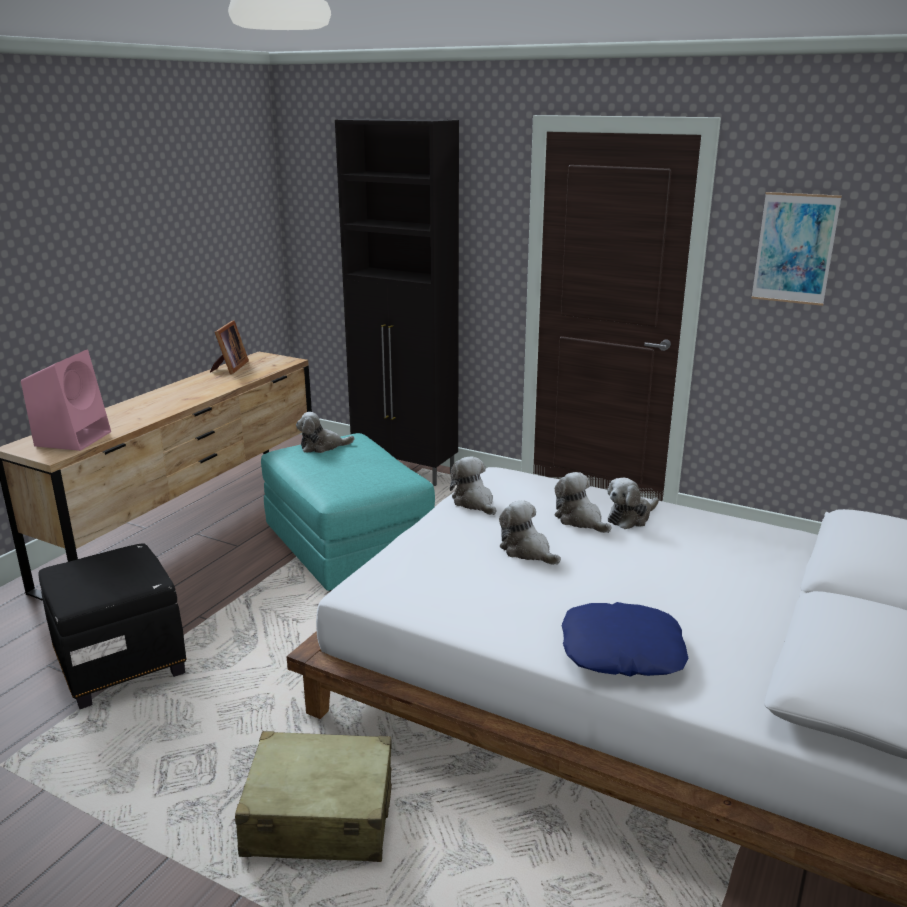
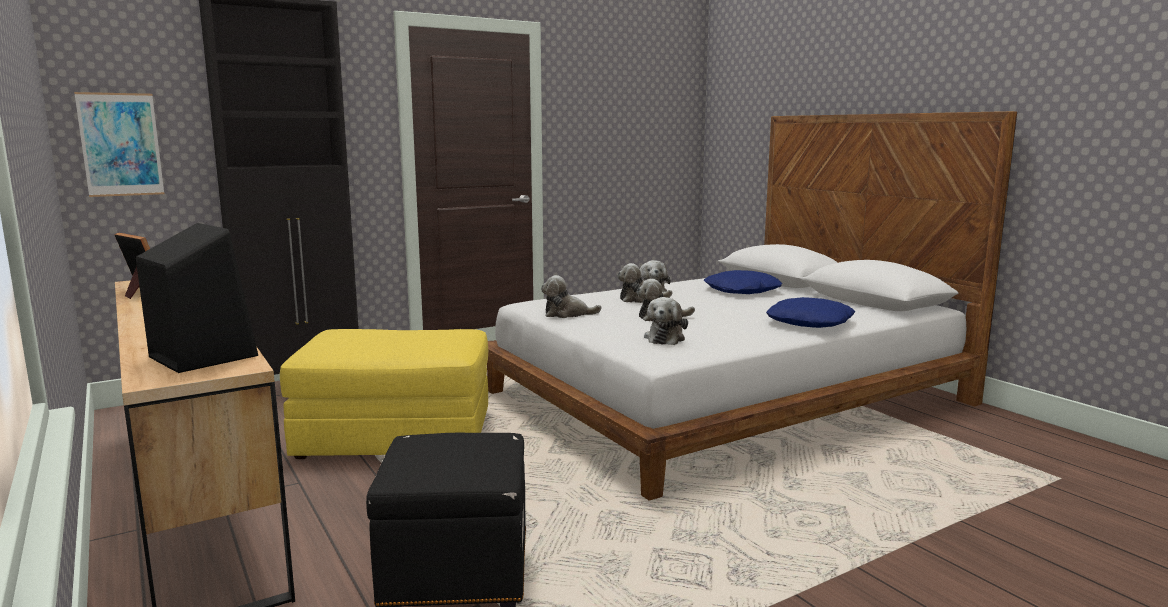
camera: 60 degrees left, 10 degrees down
pink speaker [21,350,111,451] -> black speaker [136,223,258,373]
beige suitcase [235,731,392,862] -> none
turquoise ottoman [261,433,435,591] -> yellow ottoman [280,329,488,459]
plush toy [296,412,354,453] -> plush toy moved to [644,297,688,345]
picture [751,192,842,306] -> picture moved to [74,92,164,197]
none -> blue pillow [704,270,782,294]

